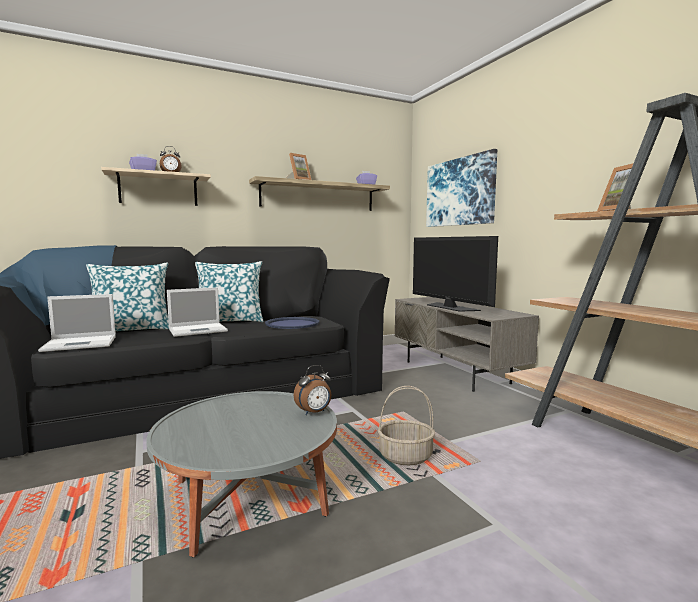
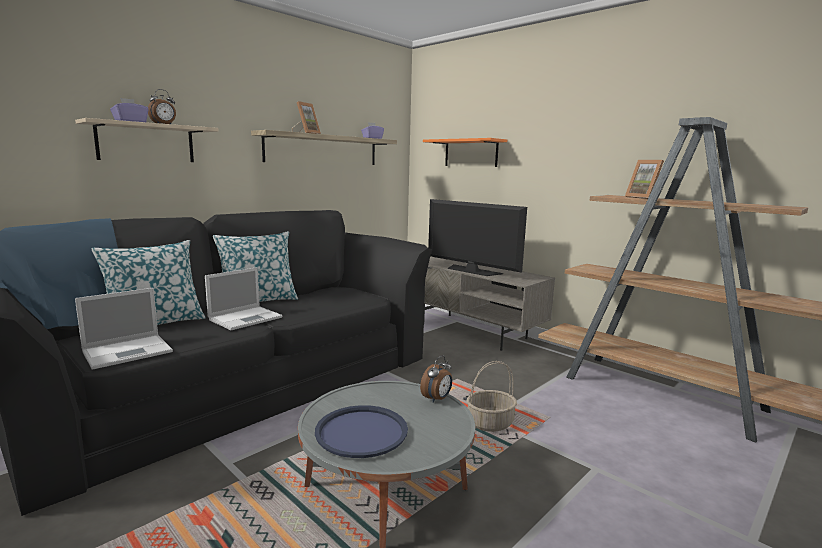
camera: 20 degrees left, 5 degrees up
blue tray [265,317,319,329] -> blue tray moved to [315,405,408,458]
picture [426,149,497,227] -> orange shelf [423,138,507,167]

